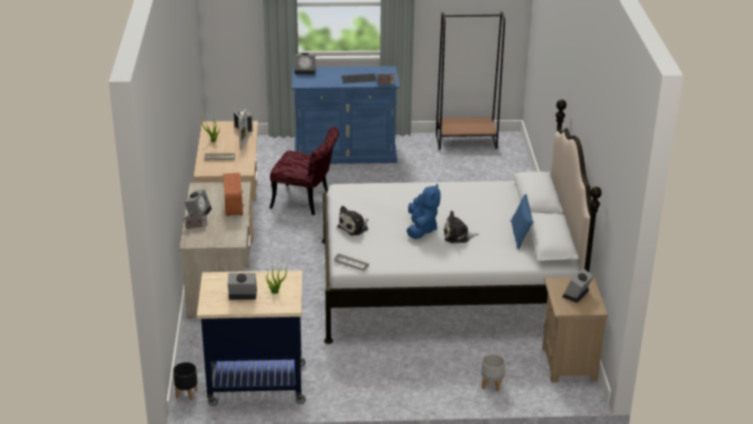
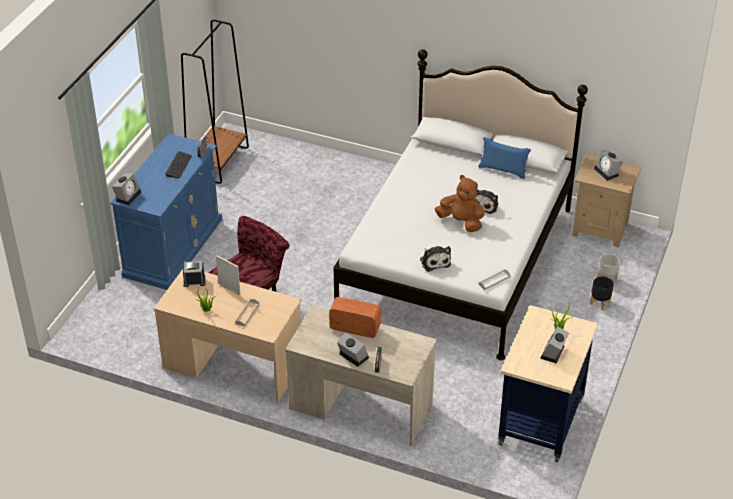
camera: 65 degrees left, 10 degrees up
black planter [173,362,198,400] -> black planter moved to [590,276,613,310]
blue plush toy [407,184,441,239] -> brown plush toy [435,175,485,232]

